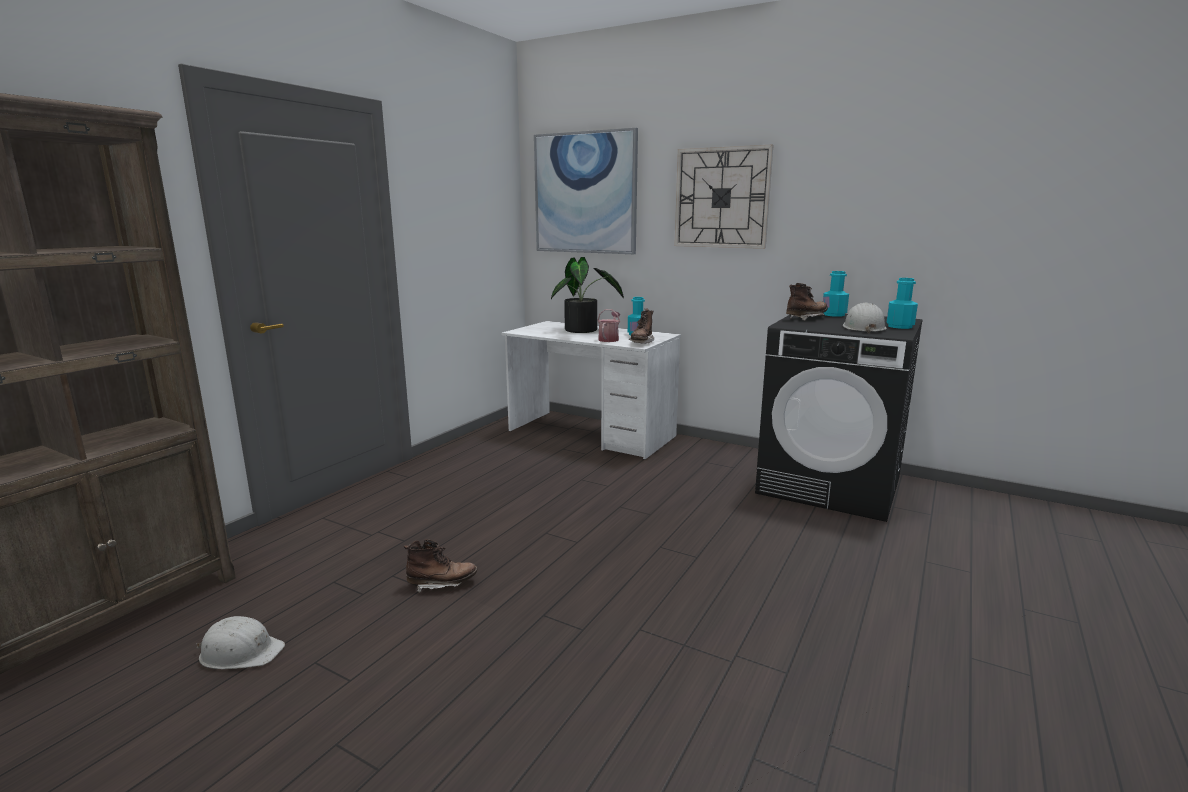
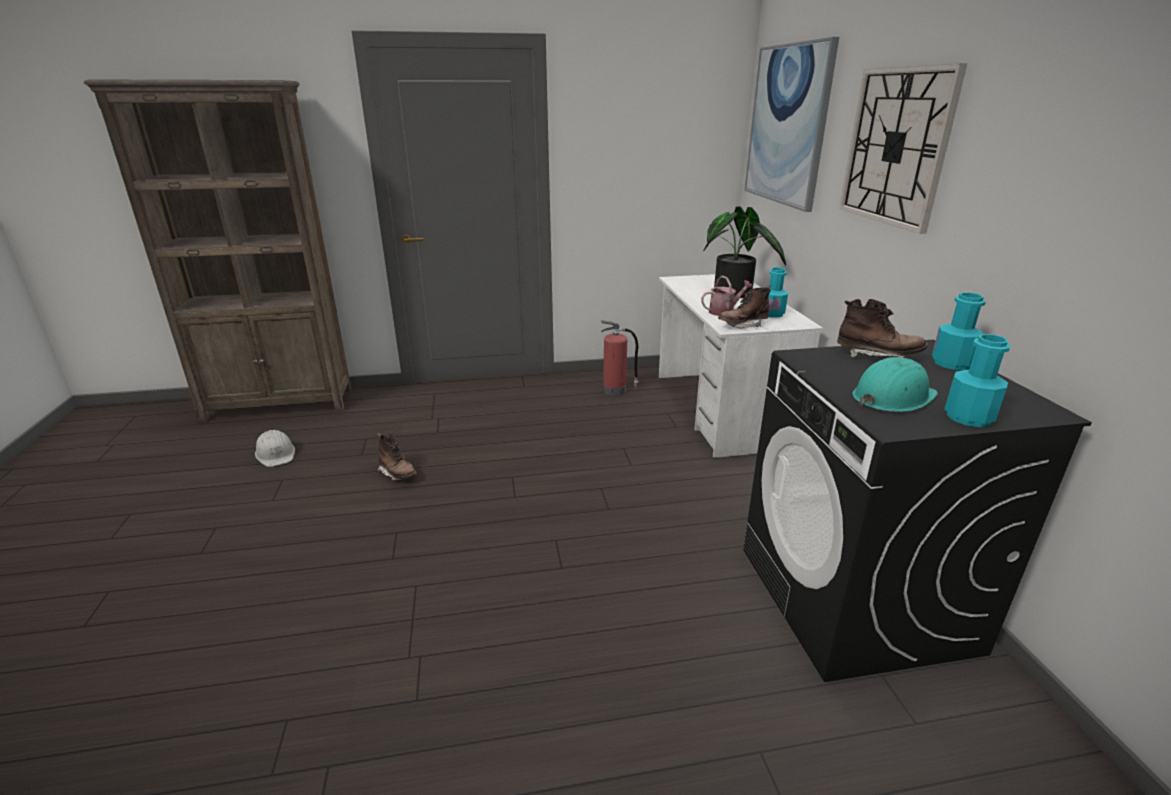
camera: 50 degrees right, 10 degrees up
white hard hat [843,303,887,333] -> turquoise hard hat [852,357,938,412]
none -> fire extinguisher [601,320,638,396]

